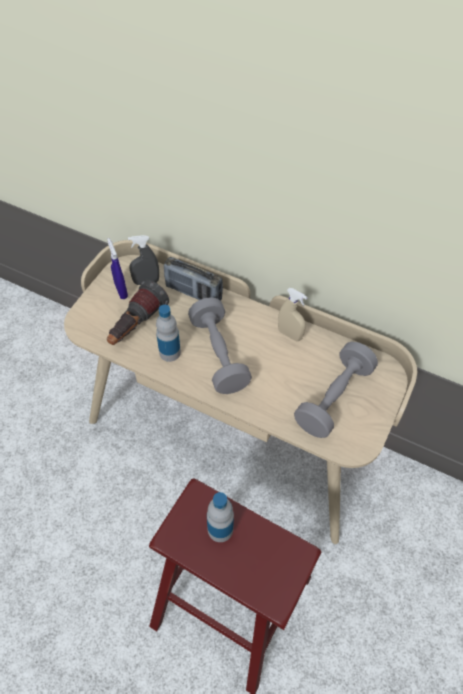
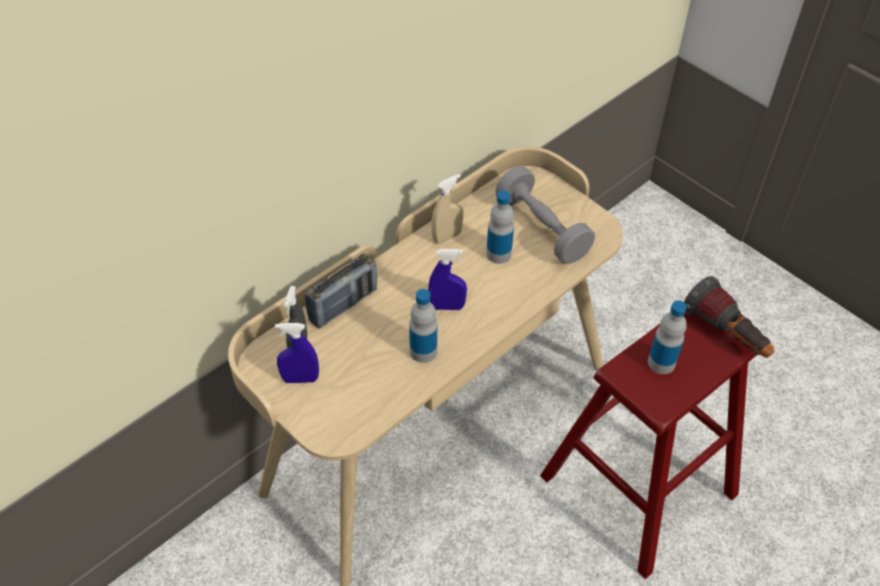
camera: 70 degrees left, 5 degrees down
flashlight [107,280,169,345] -> flashlight moved to [684,276,775,358]
grey dumbbell [188,297,252,394] -> blue spray bottle [428,249,467,310]
none -> bottle [486,190,514,264]

